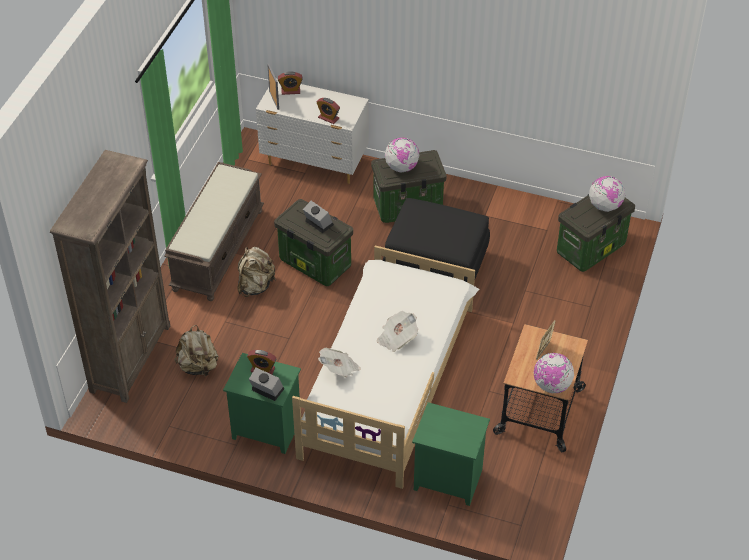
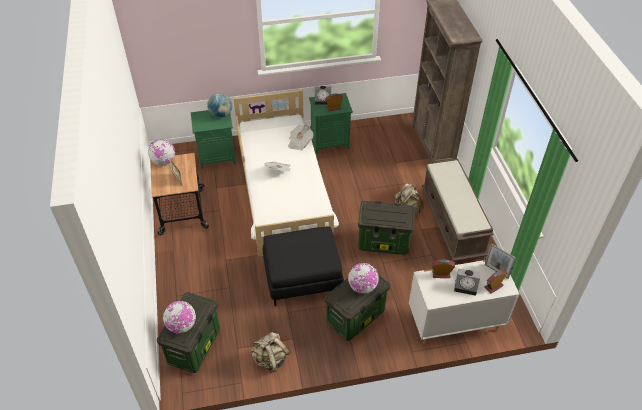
camera: 150 degrees right, 0 degrees up
beige backpack [174,325,219,376] -> beige backpack moved to [250,332,291,373]
alarm clock [303,201,334,233] -> alarm clock moved to [454,268,480,296]
none -> globe [207,93,232,118]

